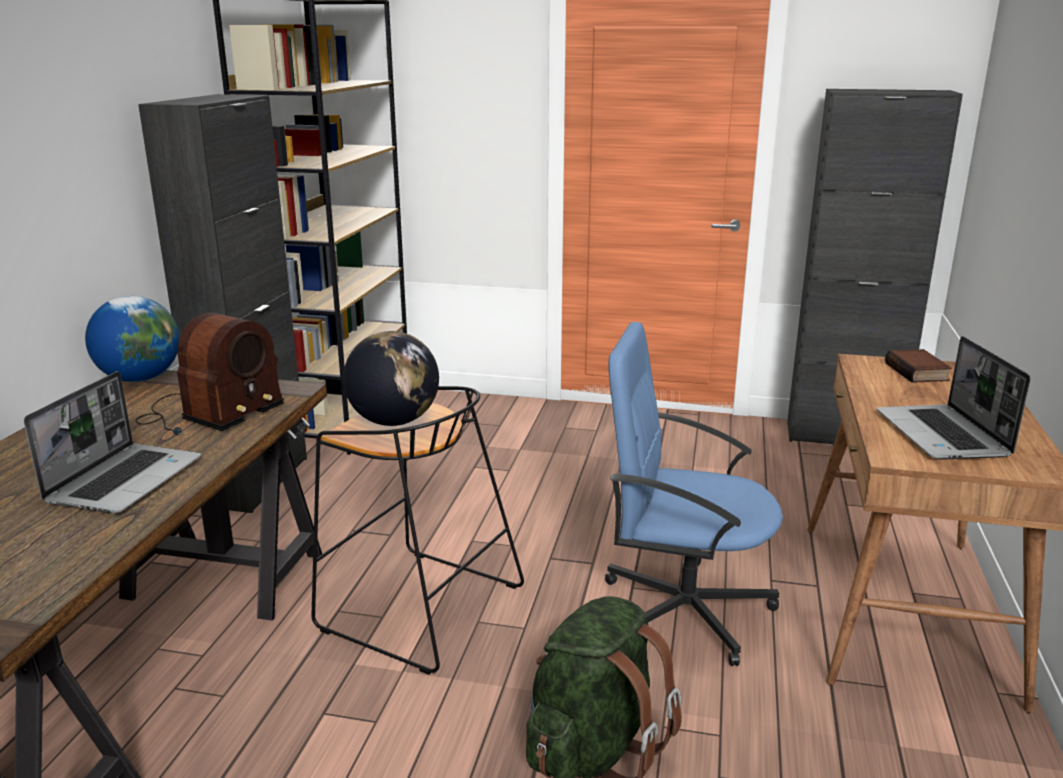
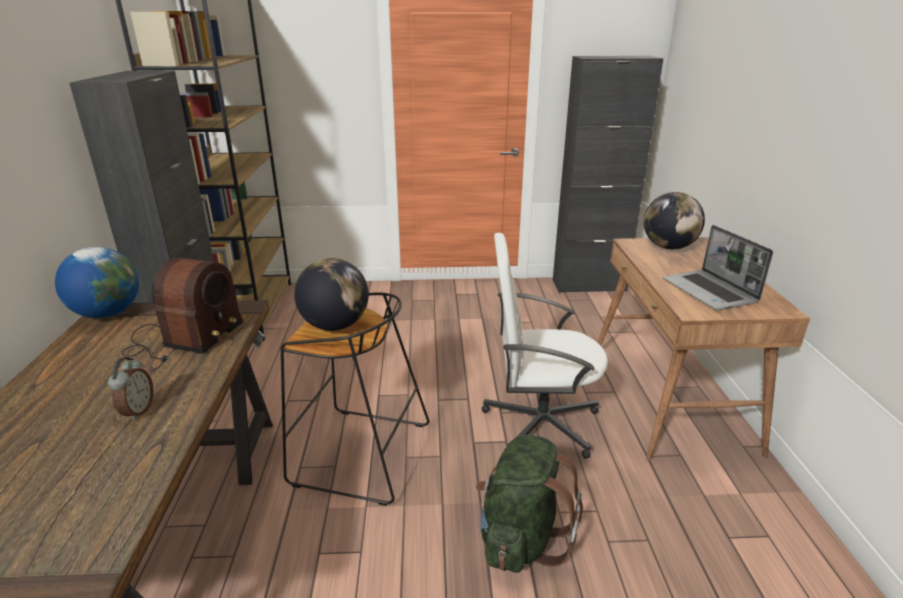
camera: 15 degrees left, 5 degrees up
laptop [24,371,201,513] -> alarm clock [108,357,153,421]
blue office chair [605,322,783,666] -> white office chair [481,233,608,459]
book [885,349,952,383] -> globe [644,192,705,249]

